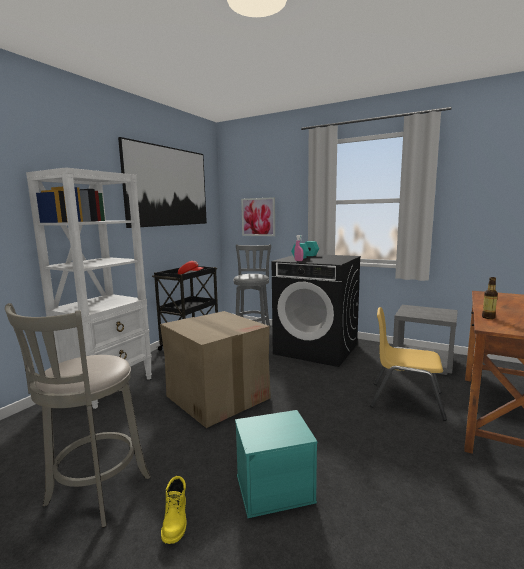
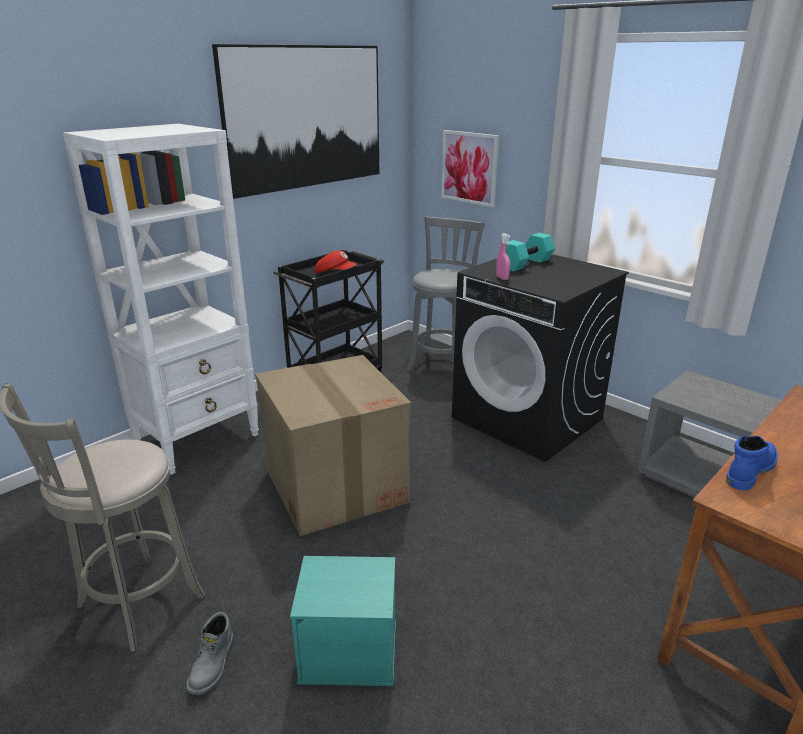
camera: 15 degrees right, 15 degrees up
yellow boot [161,476,186,544] -> grey boot [187,612,233,695]
yellow chair [370,307,447,421] -> none
bottle [482,277,498,319] -> blue boot [726,435,778,491]

